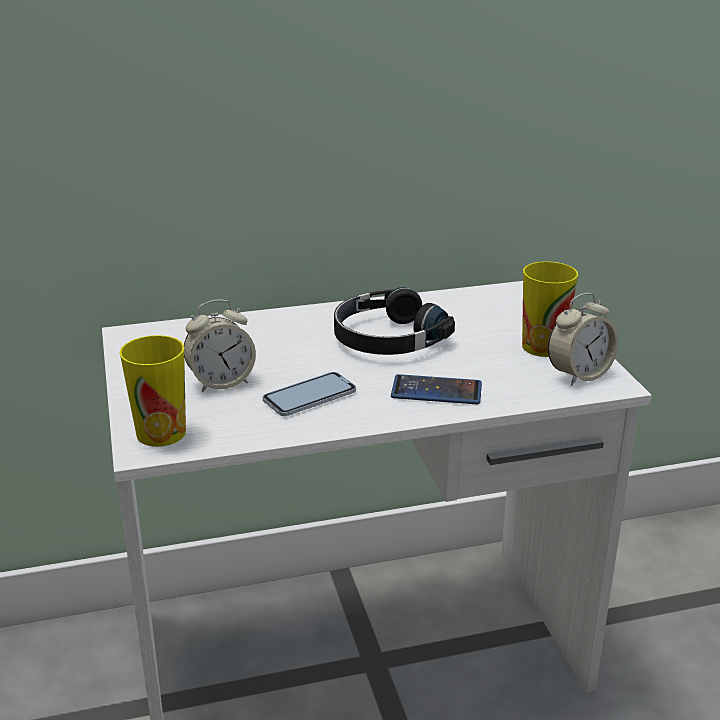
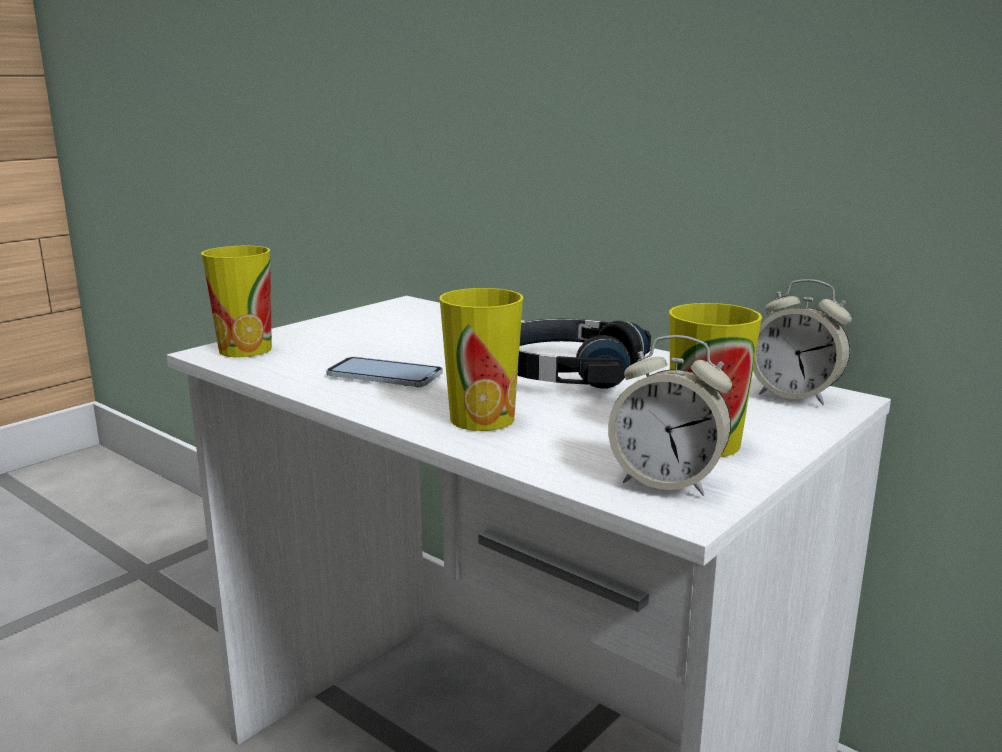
camera: 55 degrees right, 10 degrees down
alarm clock [184,300,256,393] -> alarm clock moved to [753,279,852,405]
phone [391,374,482,404] -> cup [439,288,523,431]

